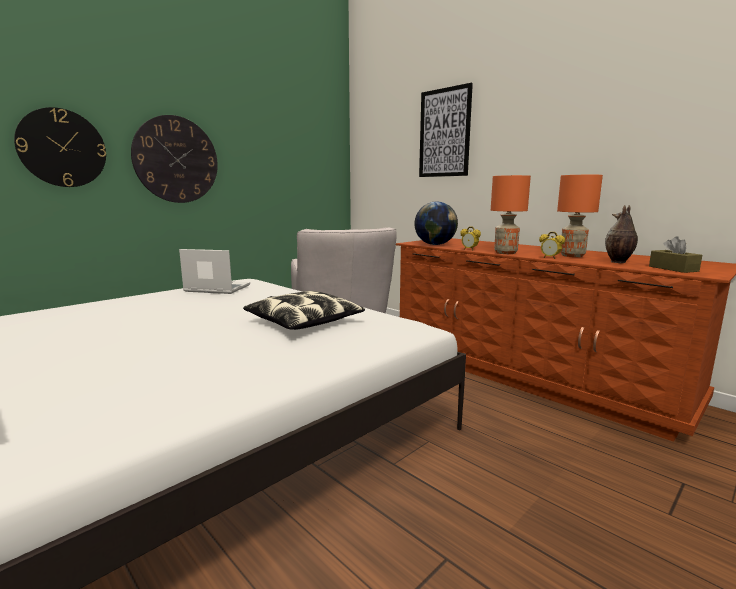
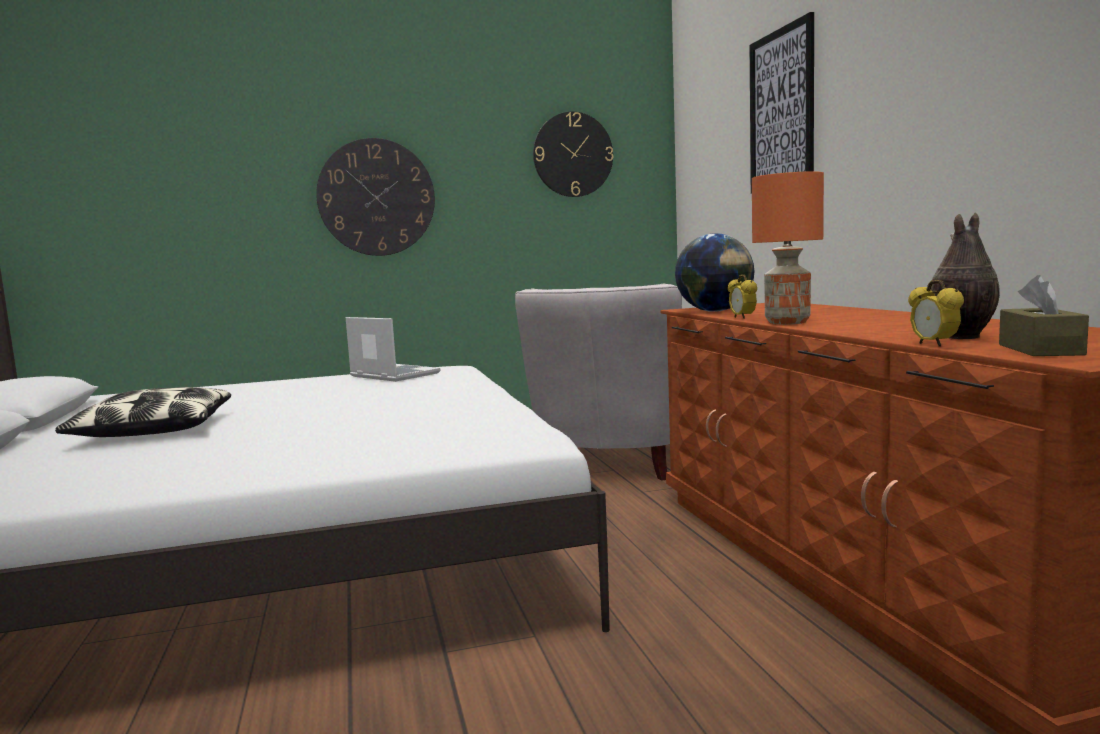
camera: 30 degrees right, 5 degrees down
wall clock [14,107,106,187] -> wall clock moved to [533,112,614,197]
pillow [243,291,365,330] -> pillow moved to [55,387,231,437]
alarm clock [539,232,565,259] -> alarm clock moved to [908,280,964,347]
orange table lamp [557,175,603,257] -> none

